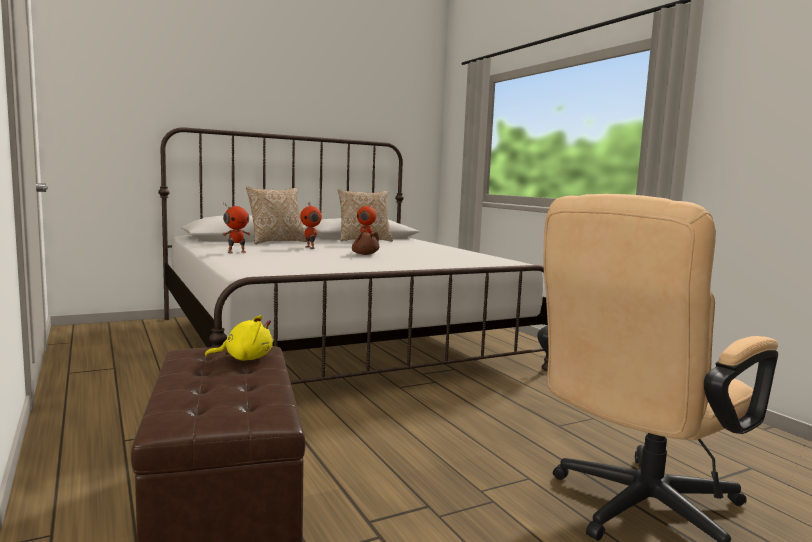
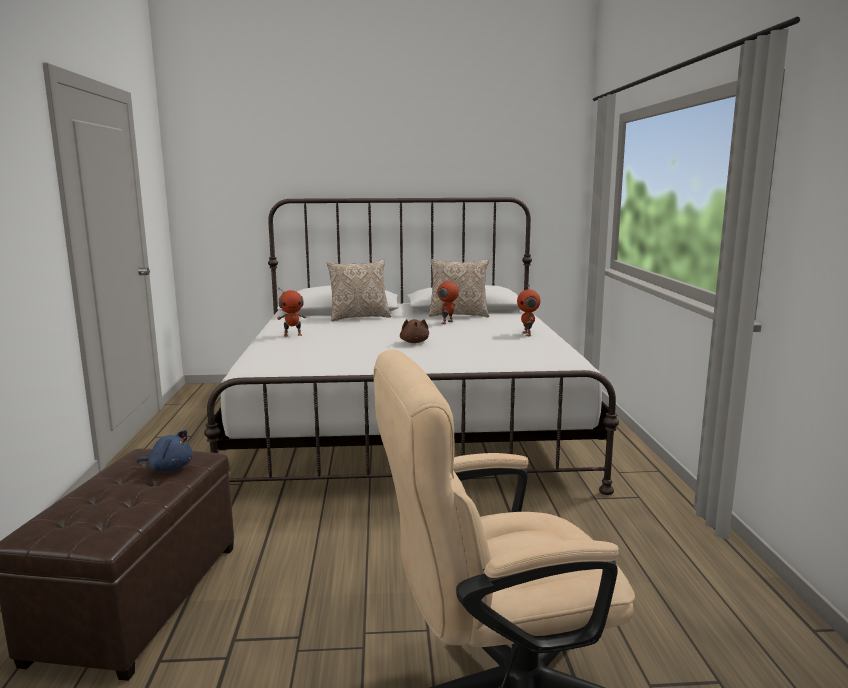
camera: 25 degrees right, 5 degrees up
yellow plush toy [205,315,273,361] -> blue plush toy [137,430,193,471]
toy robot [300,203,322,249] -> toy robot moved to [517,284,541,337]

